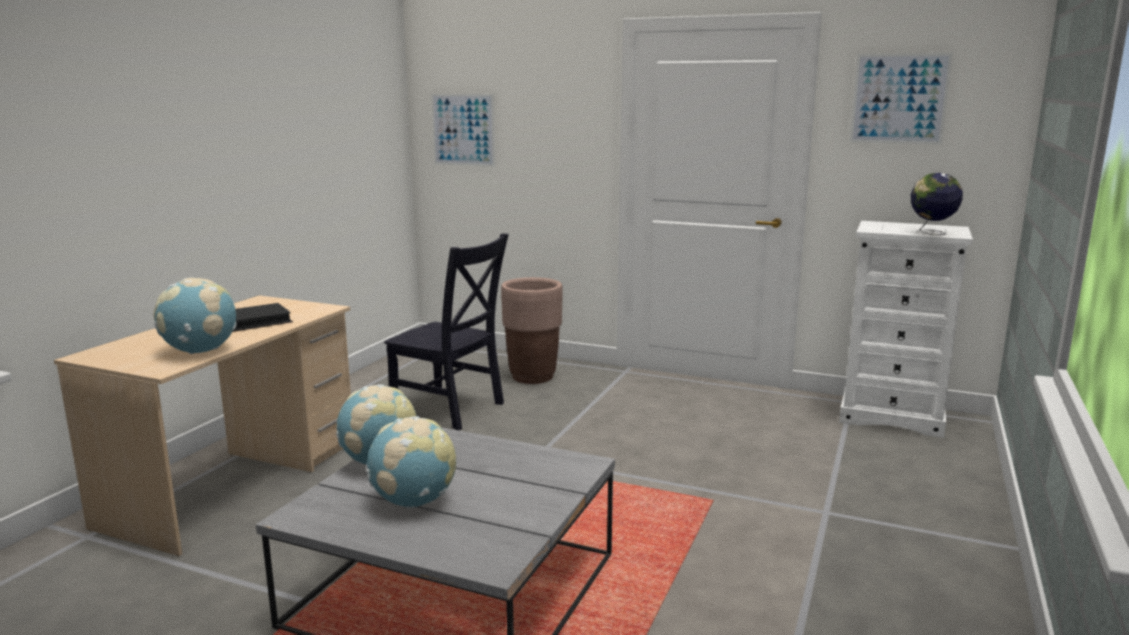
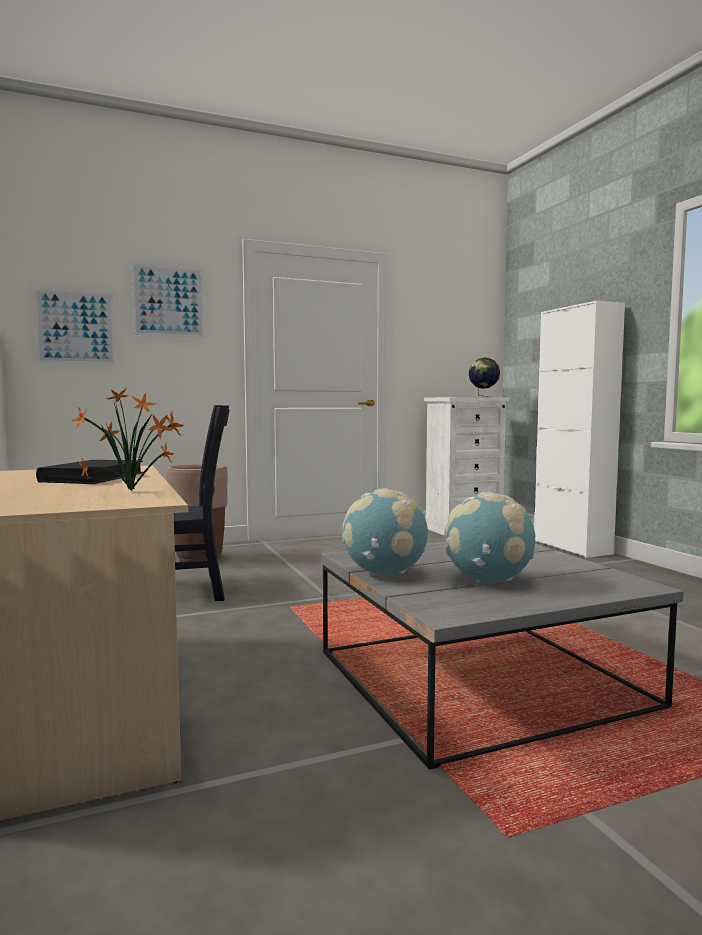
camera: 45 degrees left, 10 degrees down
globe [153,278,237,354] -> potted plant [71,388,184,491]
picture [850,53,953,144] -> picture moved to [132,263,205,338]
none -> white cabinet [534,300,625,558]

